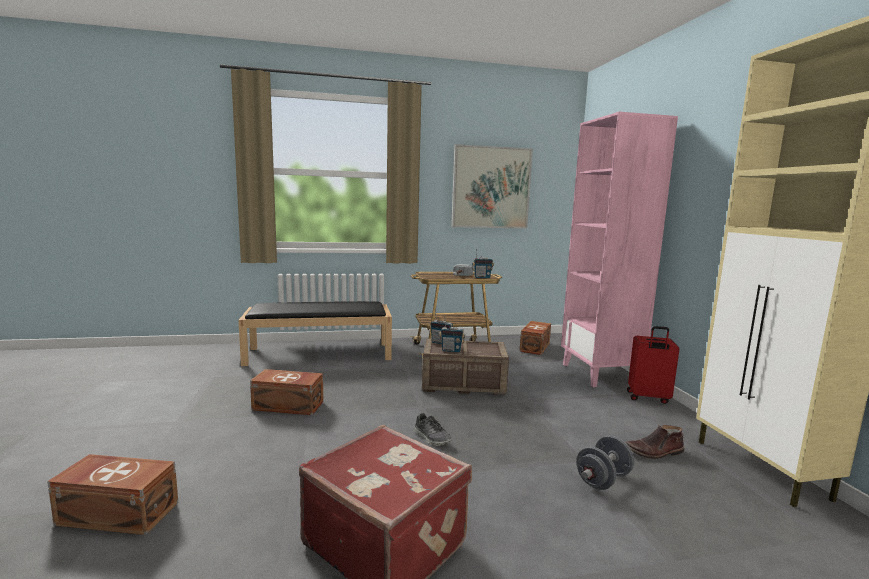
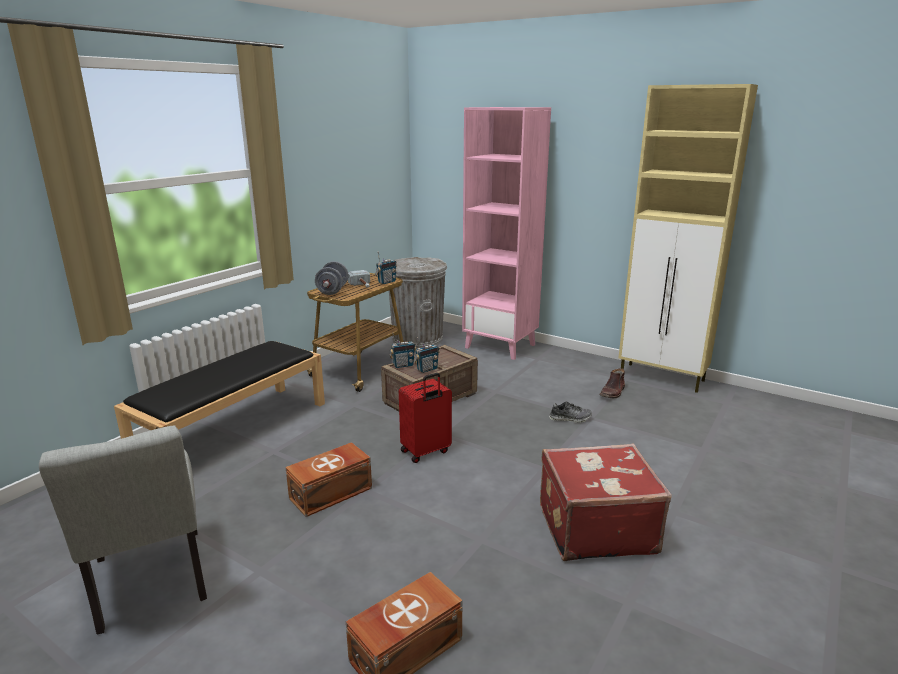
camera: 45 degrees left, 10 degrees up
shoe [413,413,452,446] -> shoe moved to [549,402,592,423]
picture [451,144,533,229] -> none
brown storage box [520,321,551,355] -> grey trash can [389,257,447,349]
grey dumbbell [576,436,634,490] -> grey dumbbell moved to [315,261,348,295]
red suitcase [627,326,679,404] -> red suitcase moved to [399,373,452,463]
none -> grey chair [39,426,207,634]

